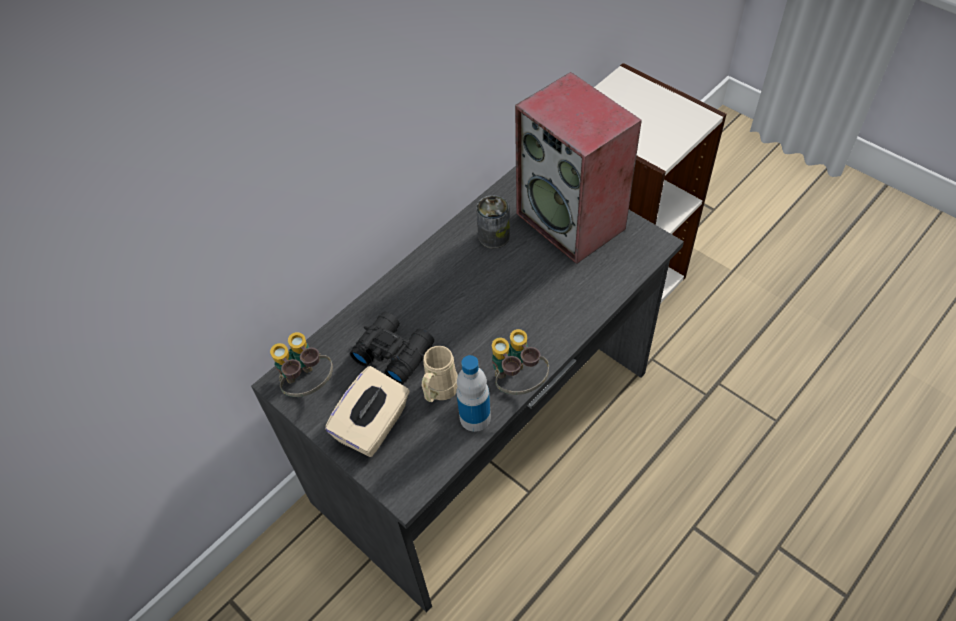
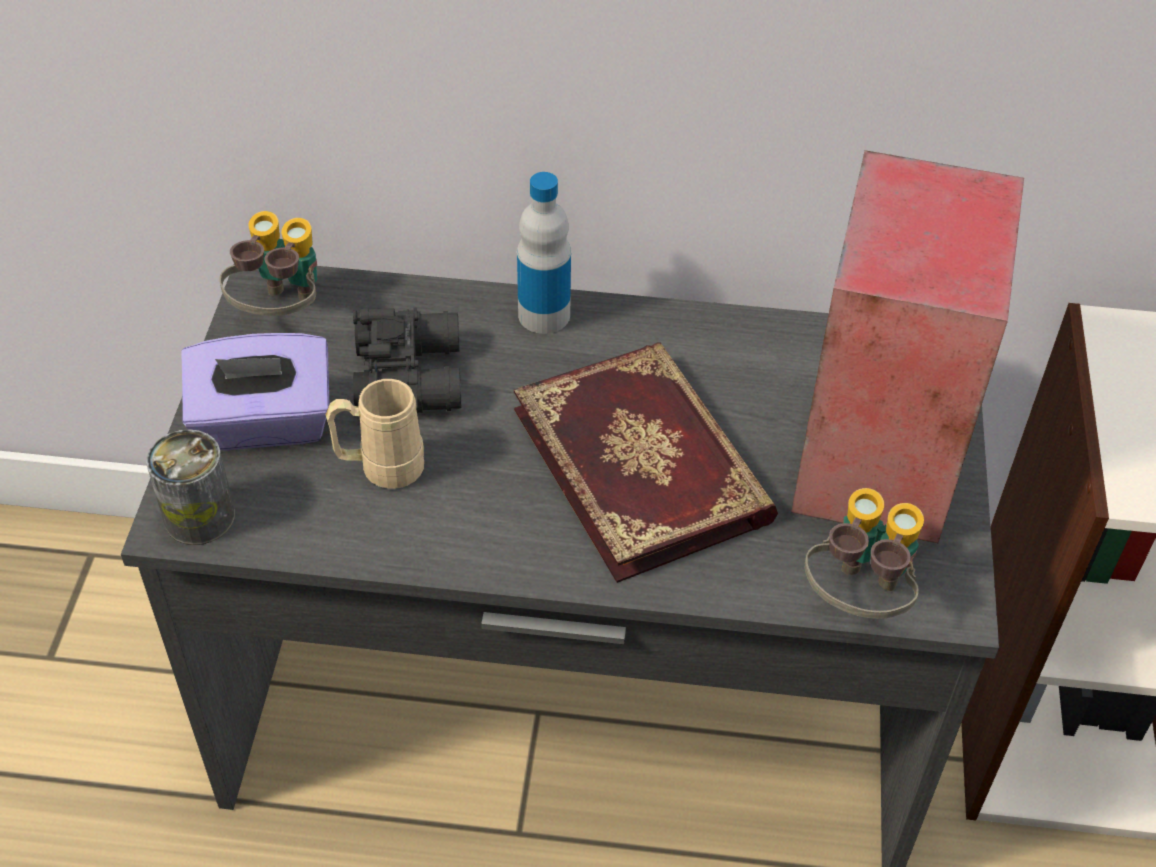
camera: 50 degrees right, 5 degrees down
beige tissue box [325,366,410,457] -> purple tissue box [181,333,329,451]
bottle [456,355,491,432] -> bottle moved to [517,172,571,334]
can [476,195,510,248] -> can moved to [146,429,235,545]
binoculars [492,329,549,395] -> binoculars moved to [804,488,924,619]
none -> book [514,343,778,583]

